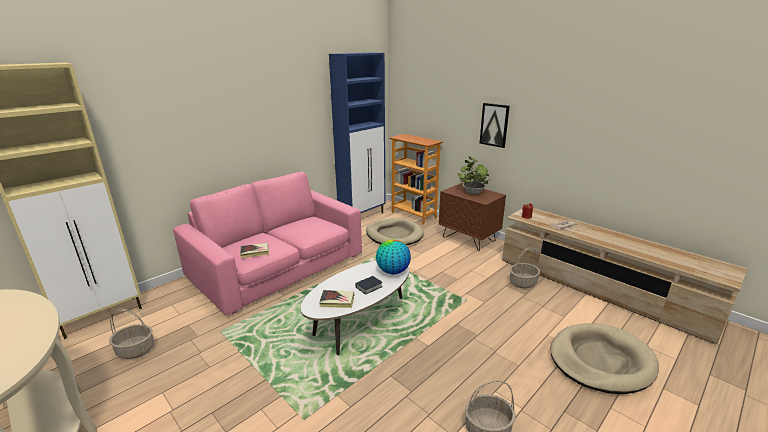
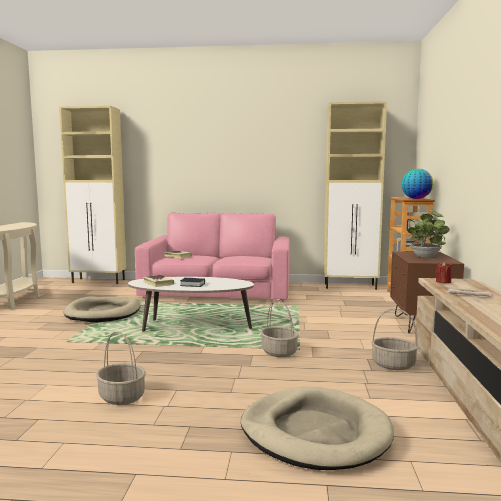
camera: 50 degrees right, 15 degrees down
basket [109,309,154,359] -> basket moved to [260,299,299,357]
blue cabinet [329,52,385,214] -> beige cabinet [323,101,387,290]
beige dog bed [366,218,424,245] -> beige dog bed moved to [63,297,140,323]
globe [376,239,411,274] -> globe moved to [402,169,433,199]
picture [480,103,510,148] -> none

